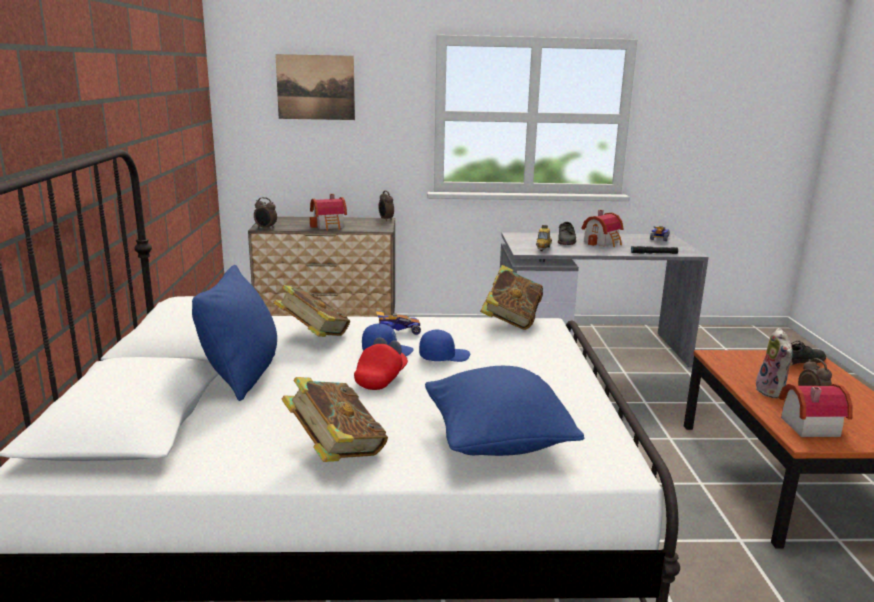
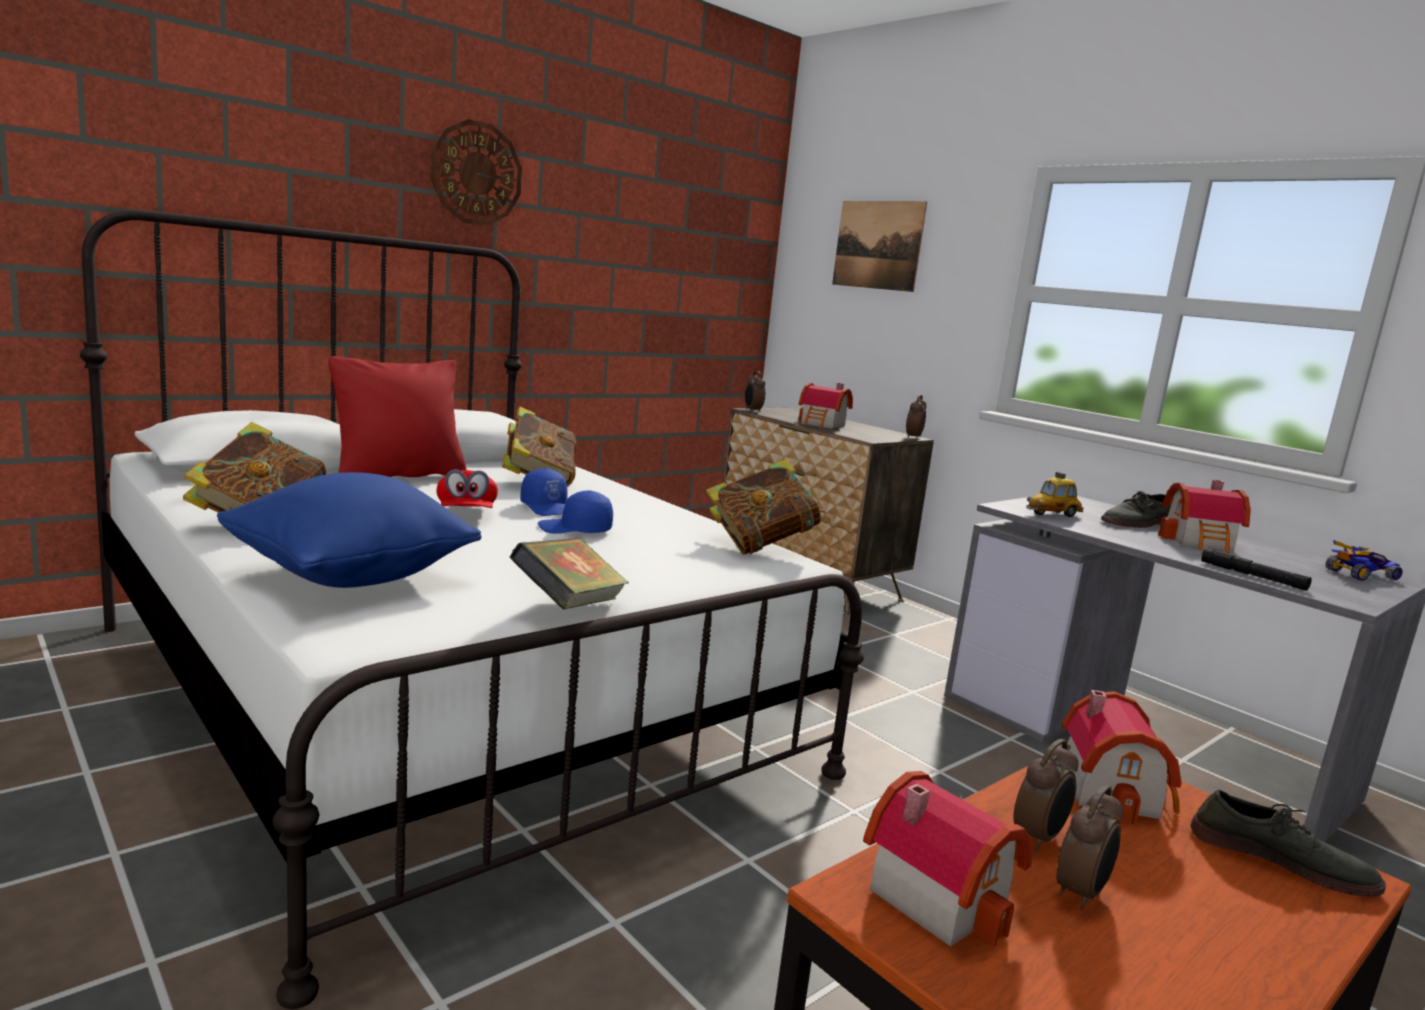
camera: 50 degrees right, 5 degrees down
blue pillow [192,265,277,401] -> red pillow [328,356,467,477]
red cap [354,338,408,390] -> red cap turned 90 degrees clockwise [436,469,498,508]
toy car [376,310,421,335] -> none
blue cap [419,330,470,362] -> blue cap turned 150 degrees clockwise [538,490,613,534]
plush toy [756,328,793,399] -> alarm clock [1013,739,1078,851]
none -> wall clock [431,119,522,226]
none -> book [510,538,629,609]
none -> toy house [1061,690,1181,825]

